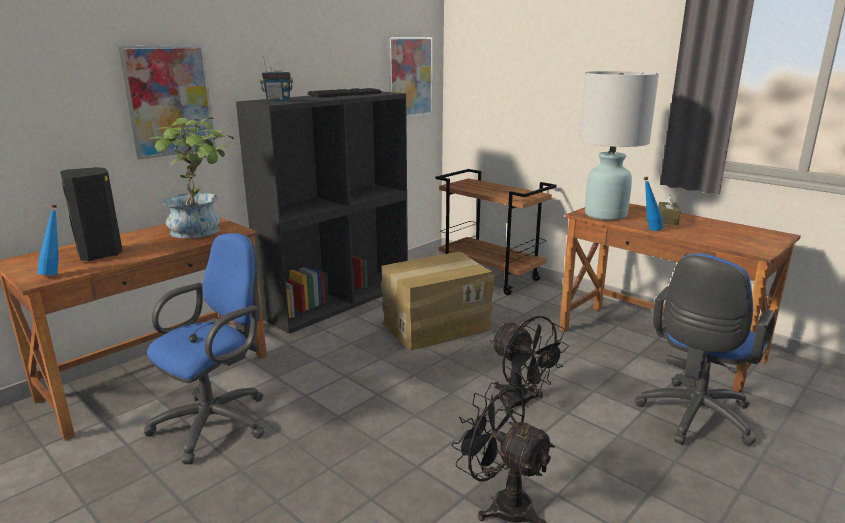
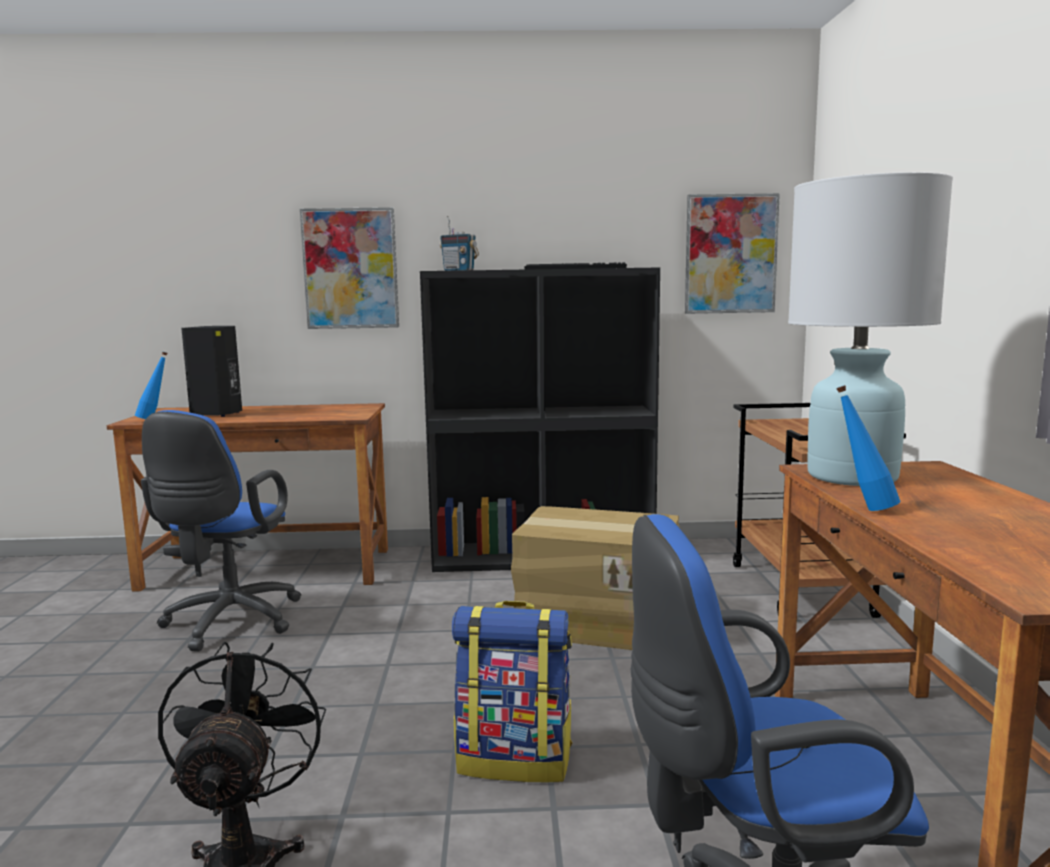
camera: 45 degrees right, 10 degrees down
blue office chair [144,233,265,464] -> blue office chair turned 105 degrees clockwise [141,410,301,652]
potted plant [149,117,234,238] -> none
black fan [490,316,569,414] -> backpack [452,601,572,782]
brown tissue box [658,193,681,225] -> none

